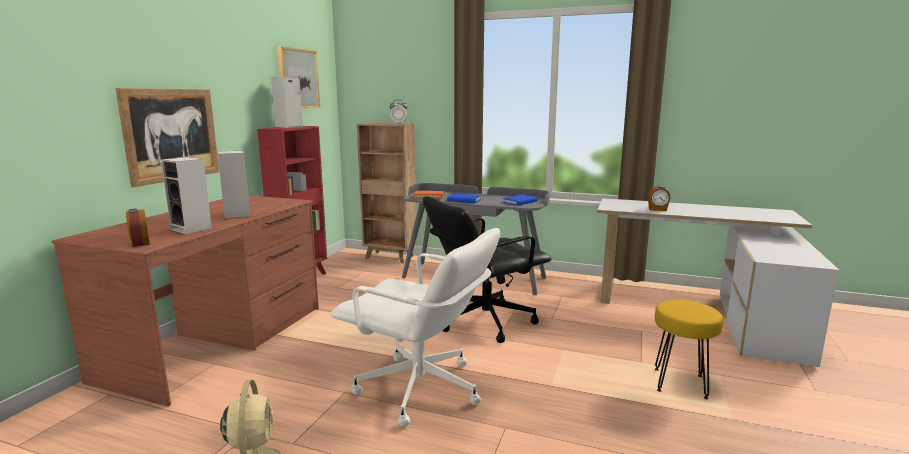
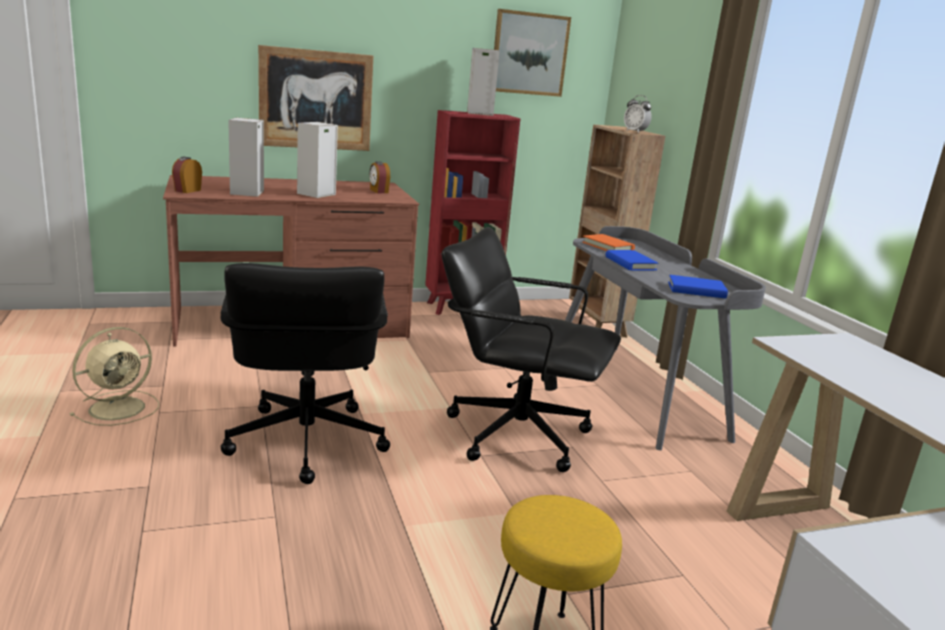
camera: 50 degrees right, 5 degrees up
white office chair [331,228,500,426] -> black office chair [220,263,390,484]
alarm clock [648,186,671,211] -> alarm clock moved to [369,161,390,193]

